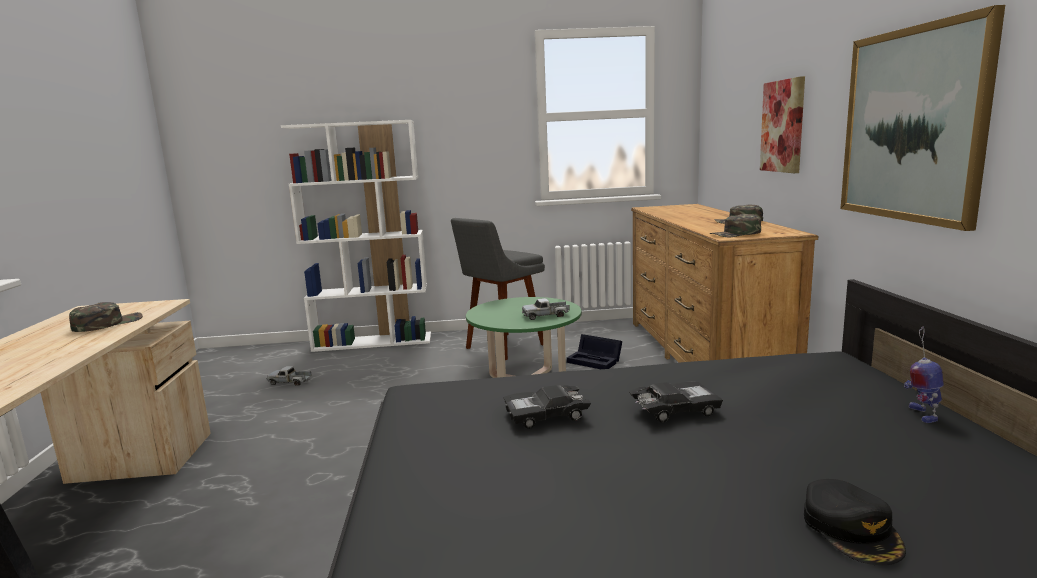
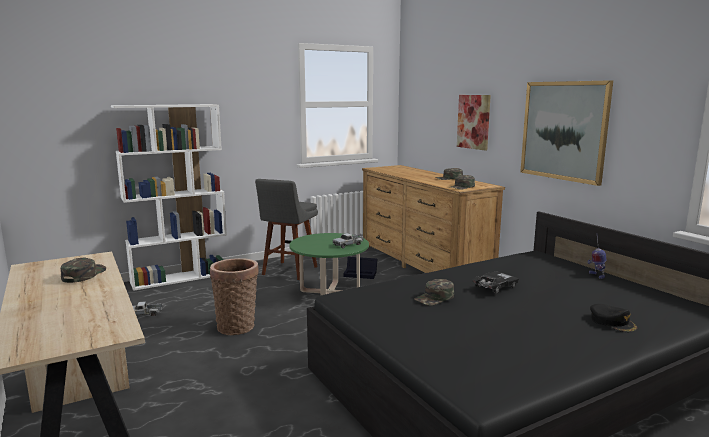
camera: 25 degrees left, 0 degrees up
black toy car [503,385,591,429] -> green cap [414,279,454,306]
none -> basket [210,258,258,335]

